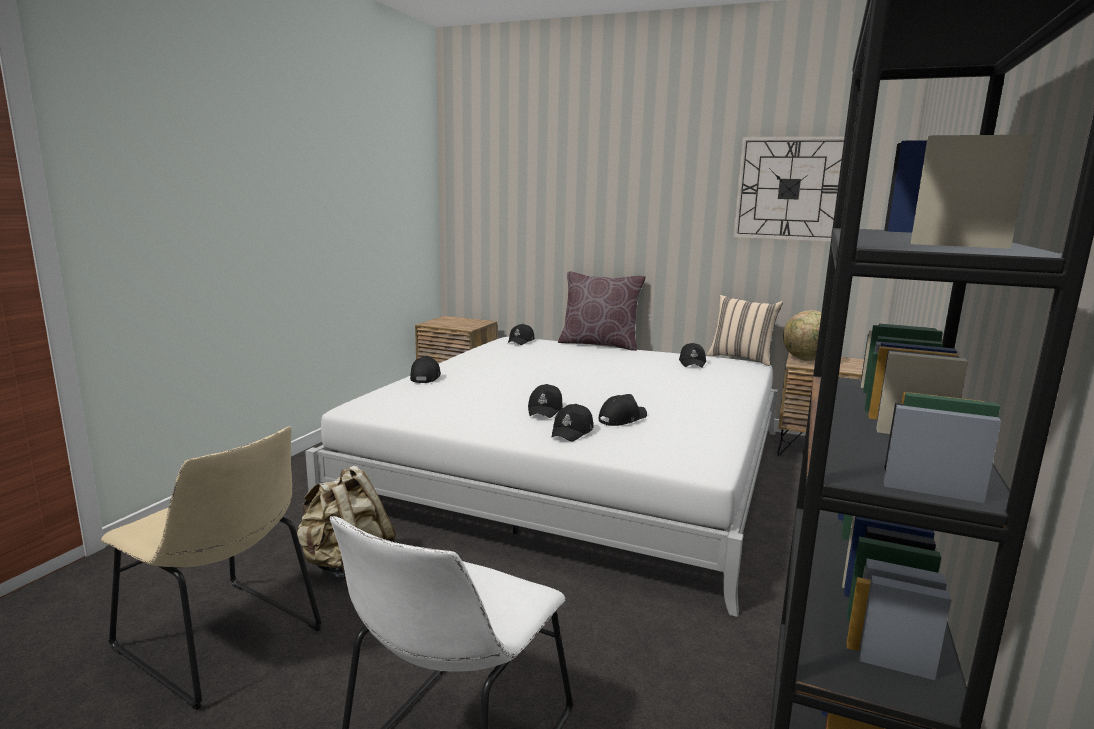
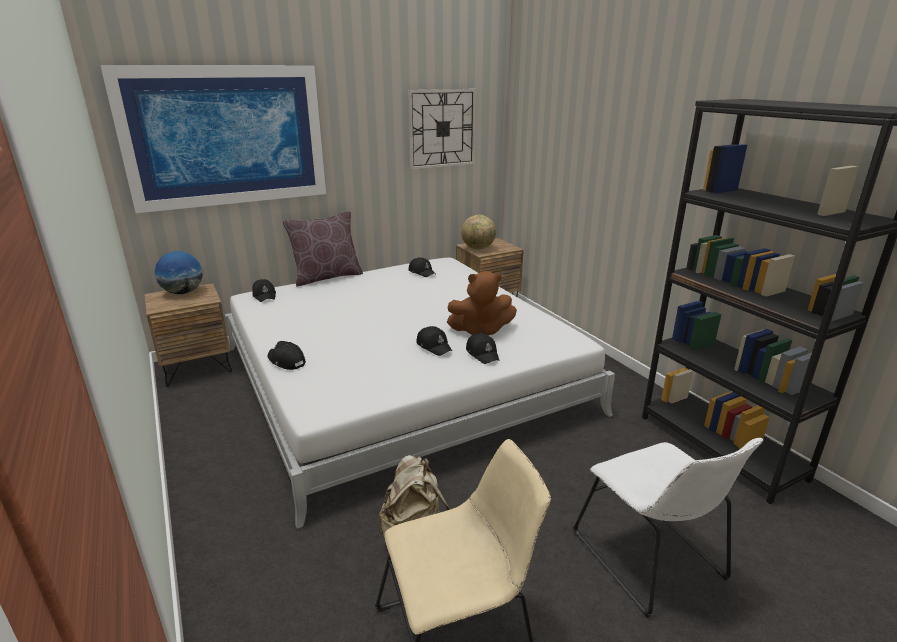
camera: 50 degrees left, 10 degrees up
black cap [599,394,647,426] -> brown plush toy [447,271,517,335]
beige pillow [707,295,783,366] -> none
none -> picture [100,65,326,213]
none -> globe [154,251,203,294]

